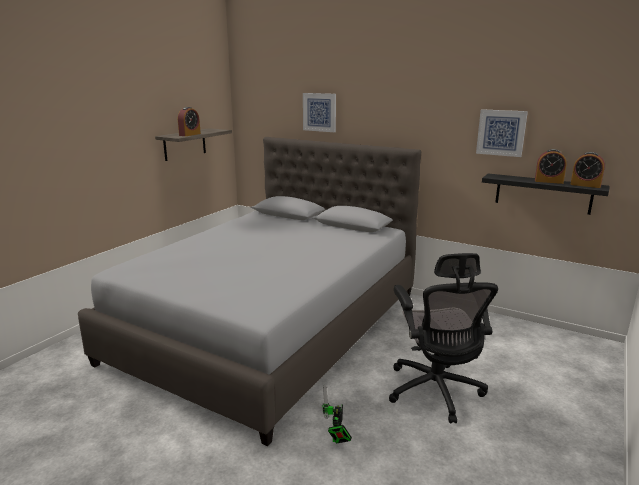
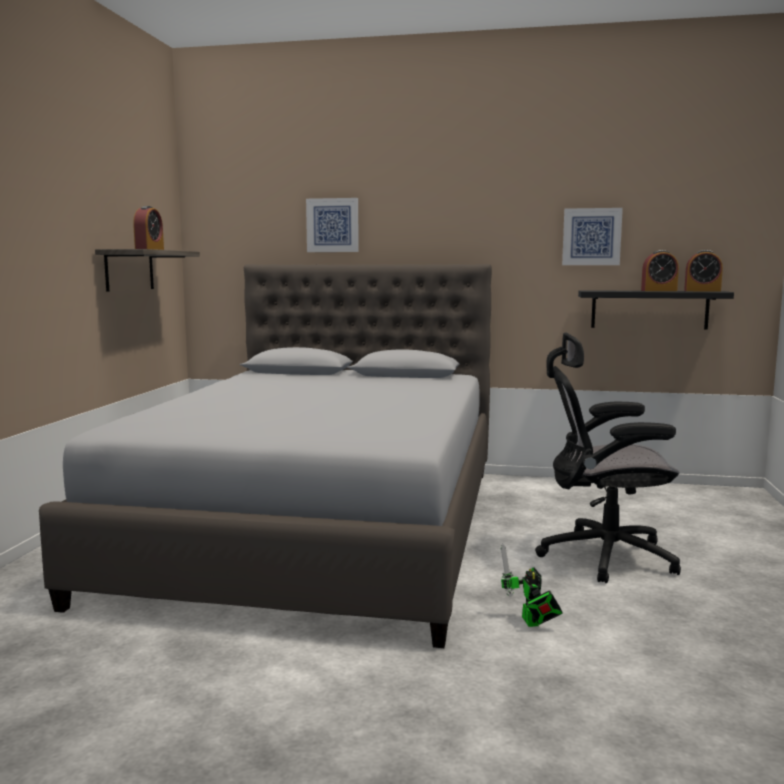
camera: 20 degrees left, 10 degrees down
office chair [389,253,498,424] -> office chair turned 120 degrees clockwise [535,332,681,583]

